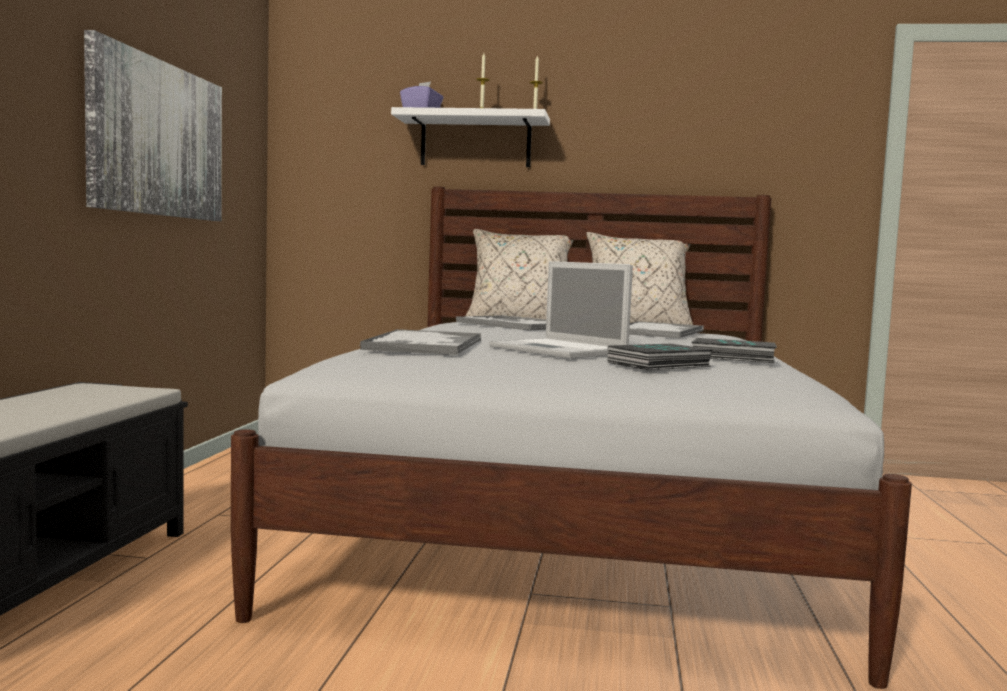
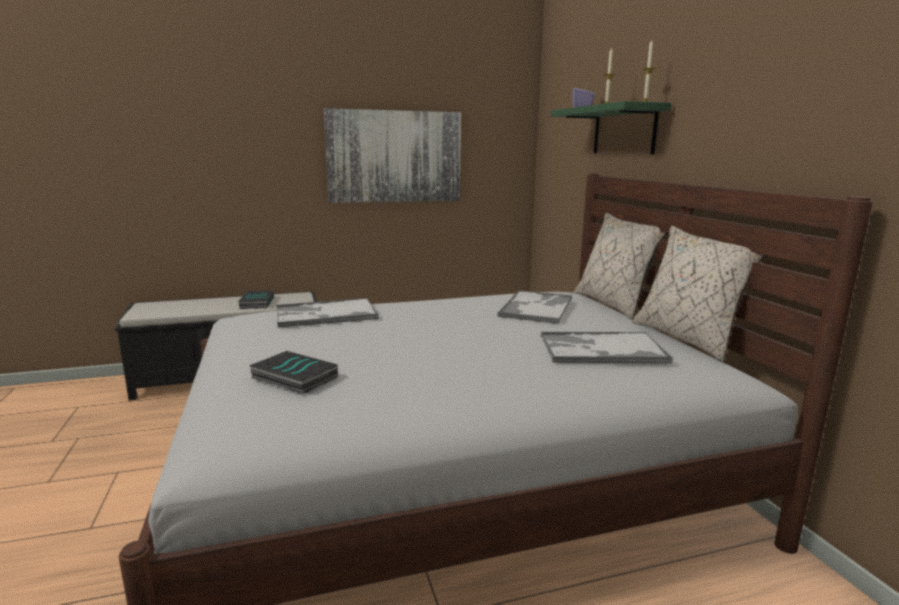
camera: 65 degrees right, 10 degrees up
white shelf [391,107,550,167] -> green shelf [551,101,671,154]
laptop [489,261,633,359] -> none
book [691,338,777,363] -> book moved to [238,291,274,309]

